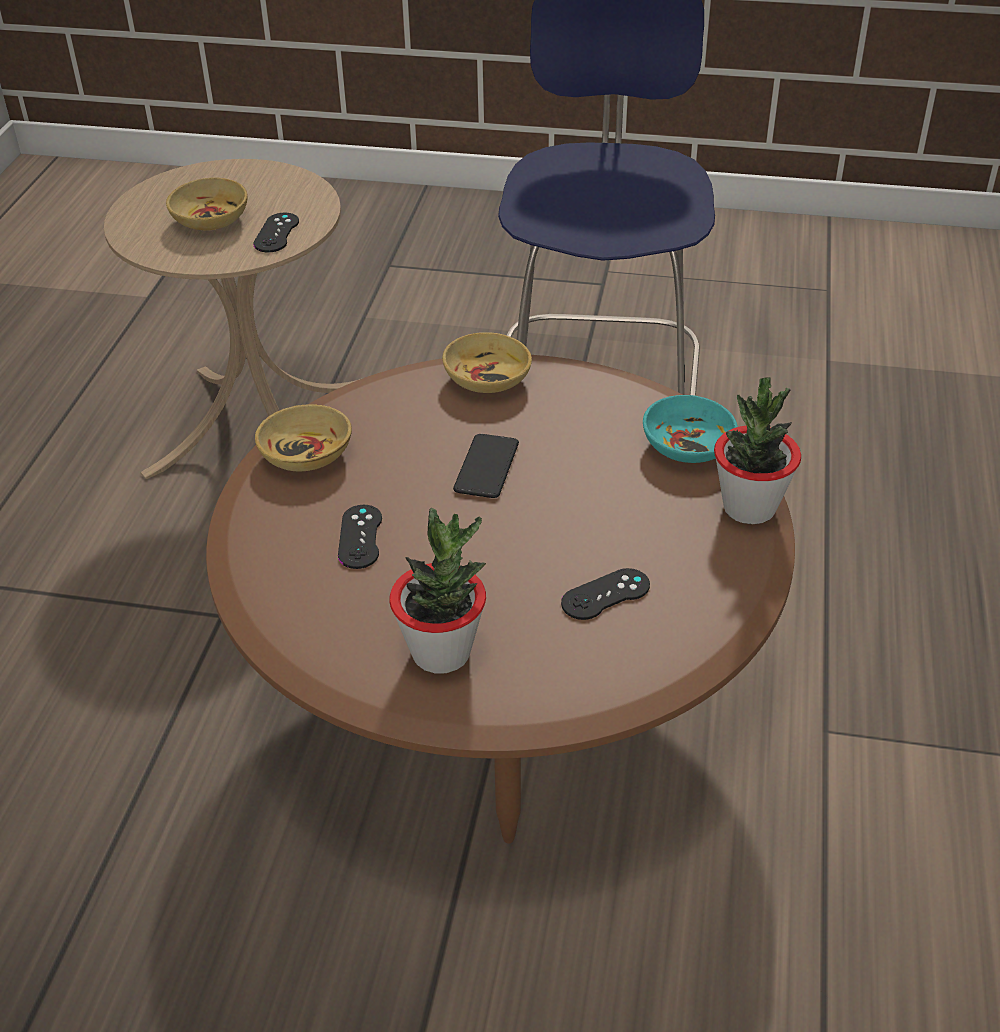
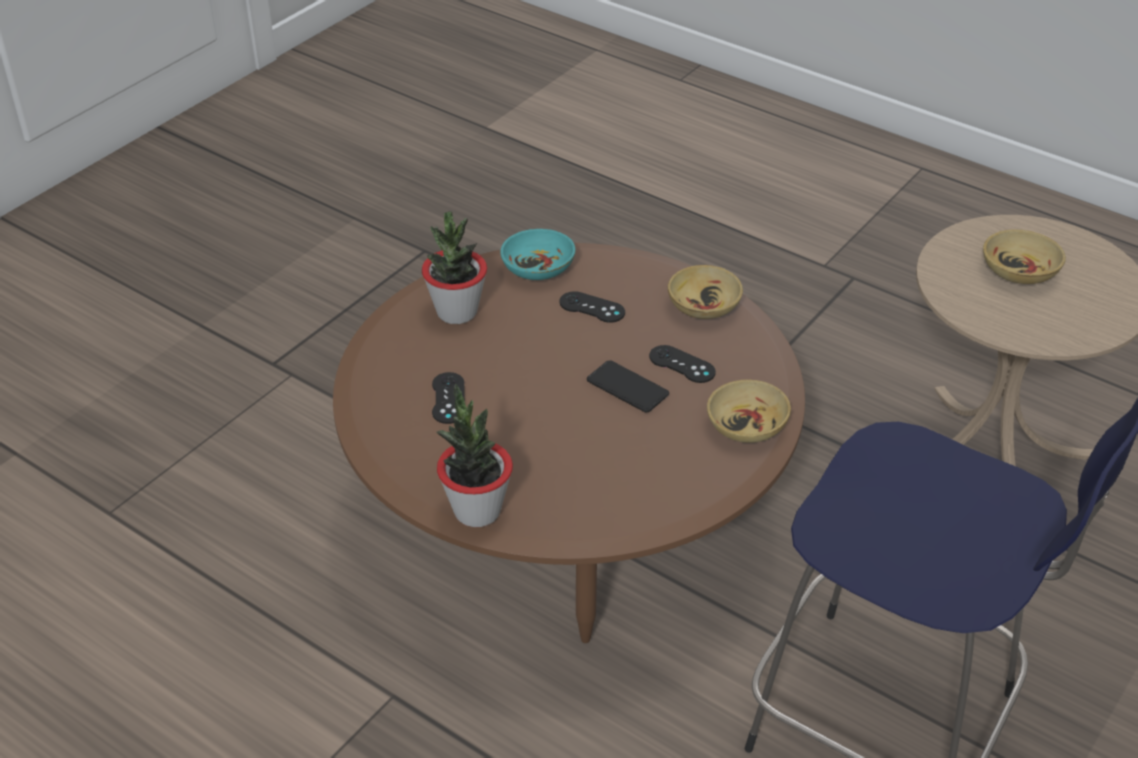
camera: 115 degrees right, 0 degrees up
black game controller [253,213,299,252] -> black game controller moved to [649,345,716,383]
turquoise bowl [643,395,738,463] -> turquoise bowl moved to [500,229,576,280]

